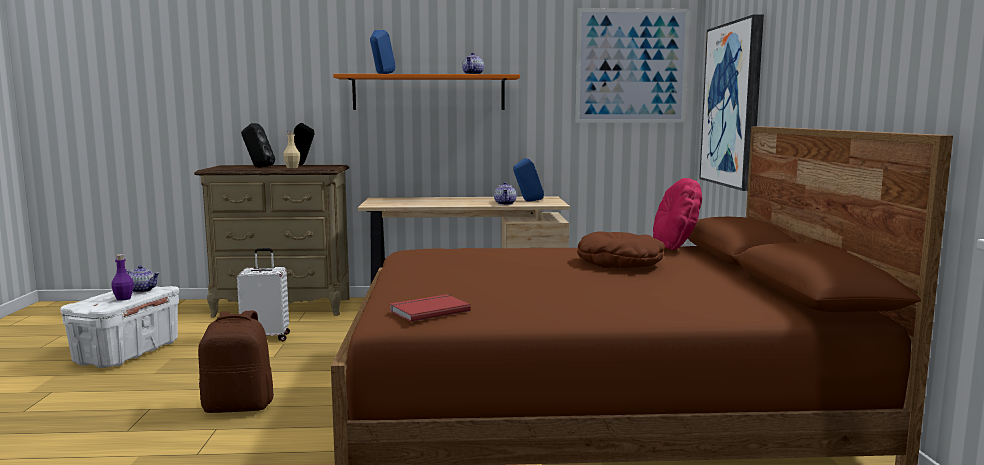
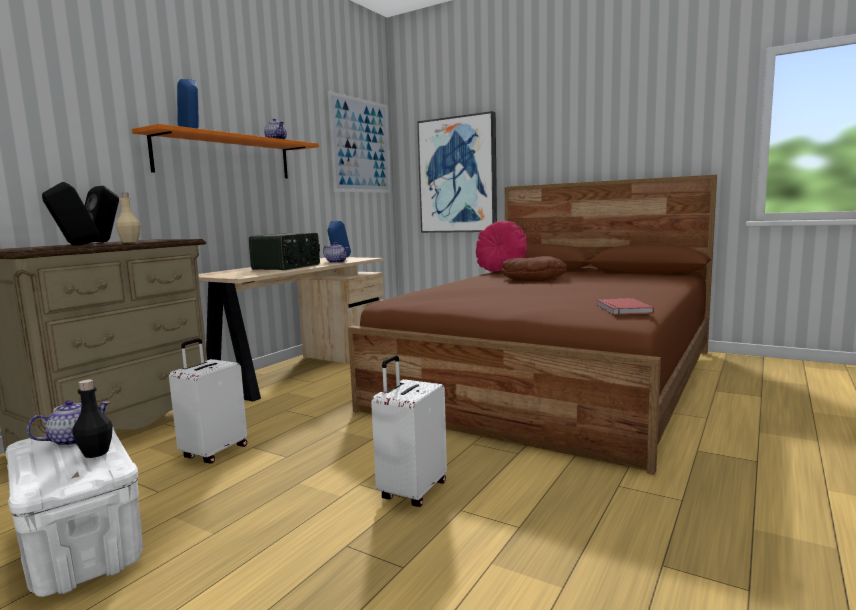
camera: 55 degrees left, 0 degrees up
purple bottle [111,254,134,301] -> black bottle [72,380,113,458]
brown backpack [198,311,274,413] -> white suitcase [371,355,447,507]
none -> radio [249,233,320,270]

